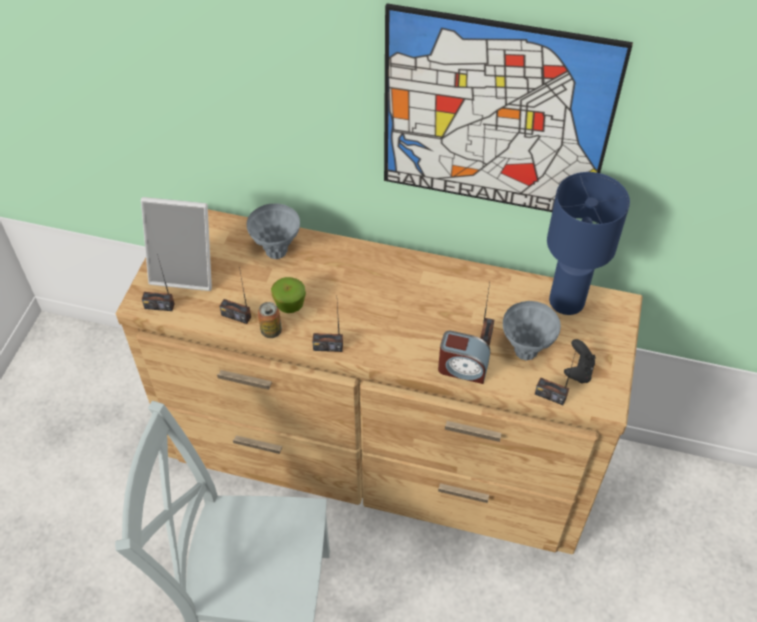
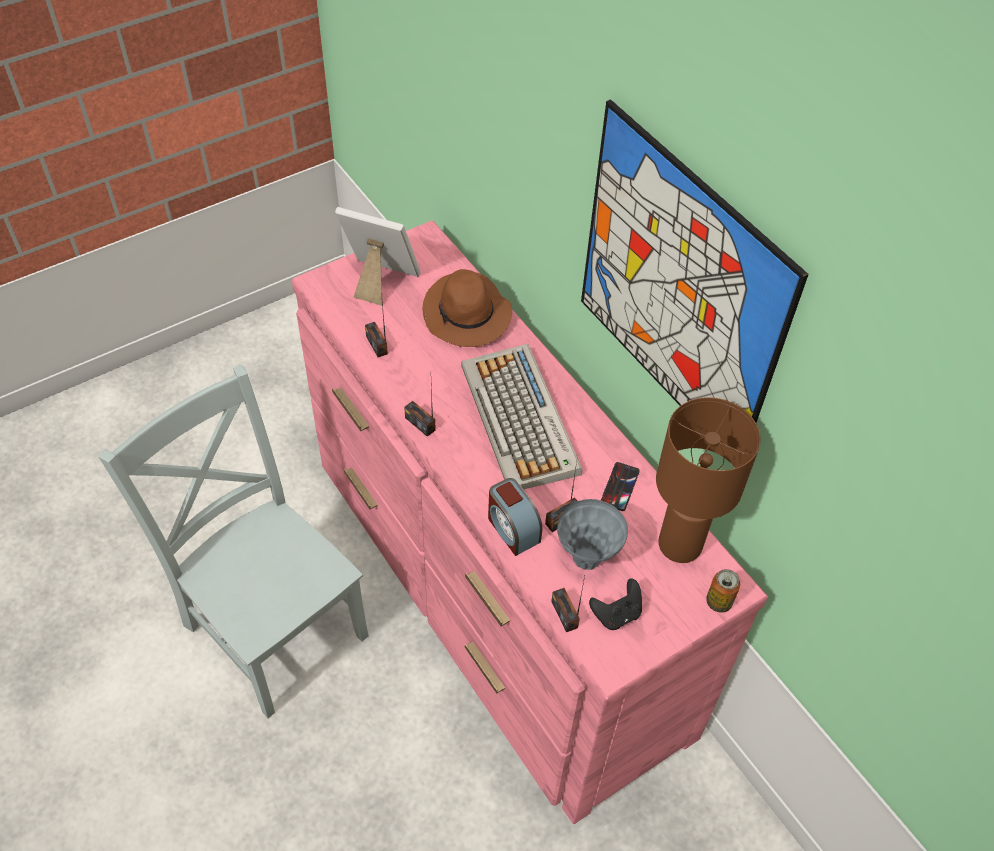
camera: 40 degrees right, 0 degrees up
brown dresser [115,209,643,555] -> pink dresser [292,220,768,824]
picture frame [141,197,212,291] -> picture frame turned 150 degrees clockwise [335,207,421,306]
radio [142,254,175,311] -> none
grey vase [247,203,300,259] -> brown hat [422,269,512,347]
can [258,302,282,338] -> can moved to [706,569,740,613]
apple [271,277,306,313] -> none
blue table lamp [547,172,630,315] -> brown table lamp [656,397,761,563]
none -> keyboard [461,344,582,489]
none -> phone [601,462,640,511]

